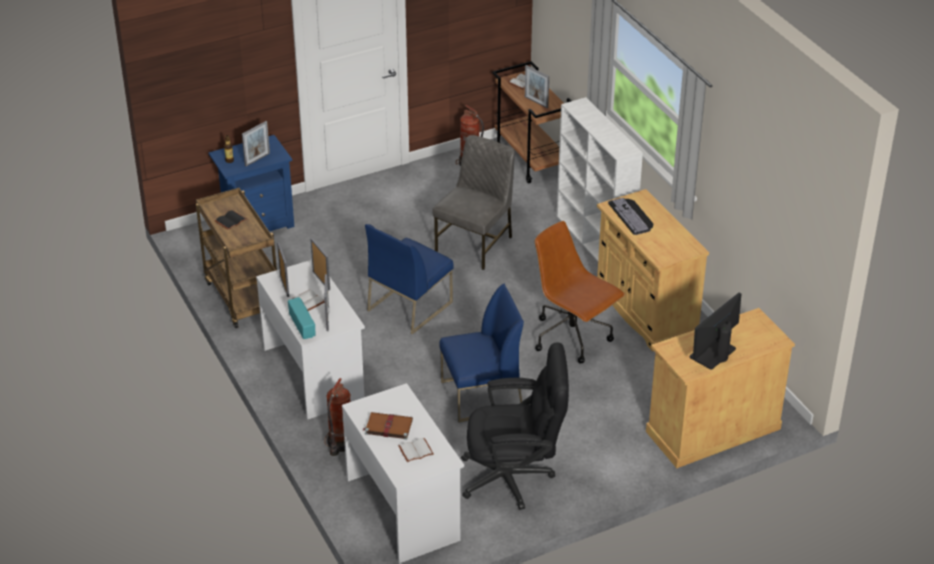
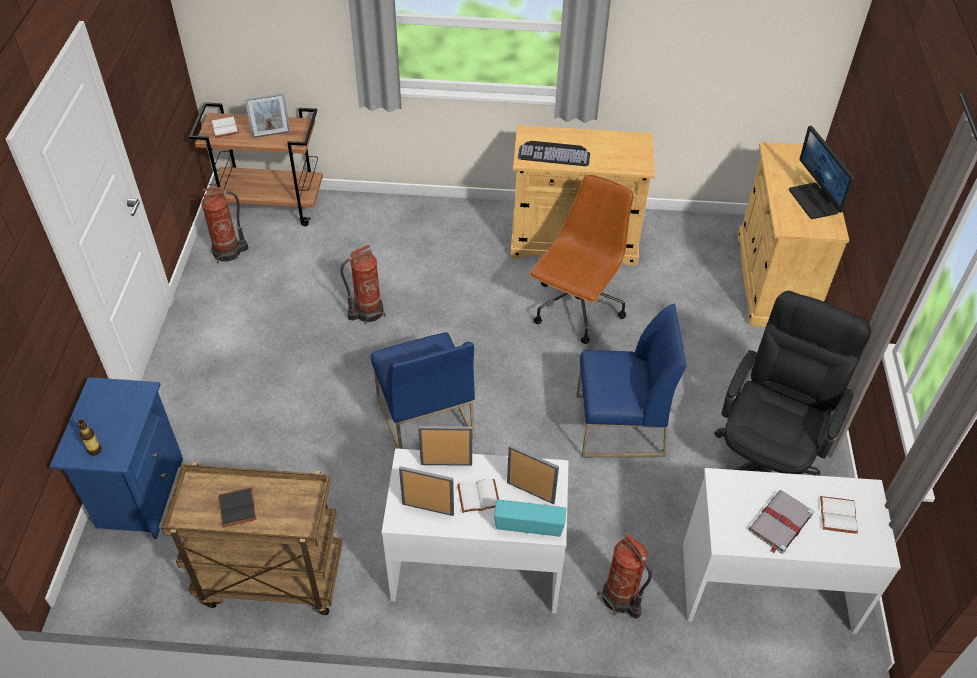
camera: 60 degrees left, 10 degrees up
picture frame [242,121,270,167] -> none
brown book [363,412,413,440] -> grey book [749,490,814,554]
grey chair [433,135,515,270] -> fire extinguisher [341,245,386,324]
blue chair [439,284,524,423] -> blue chair turned 75 degrees clockwise [576,304,687,457]
brown office chair [535,221,625,364] -> brown office chair turned 135 degrees clockwise [529,175,634,344]
white bookcase [557,97,643,261] -> none

